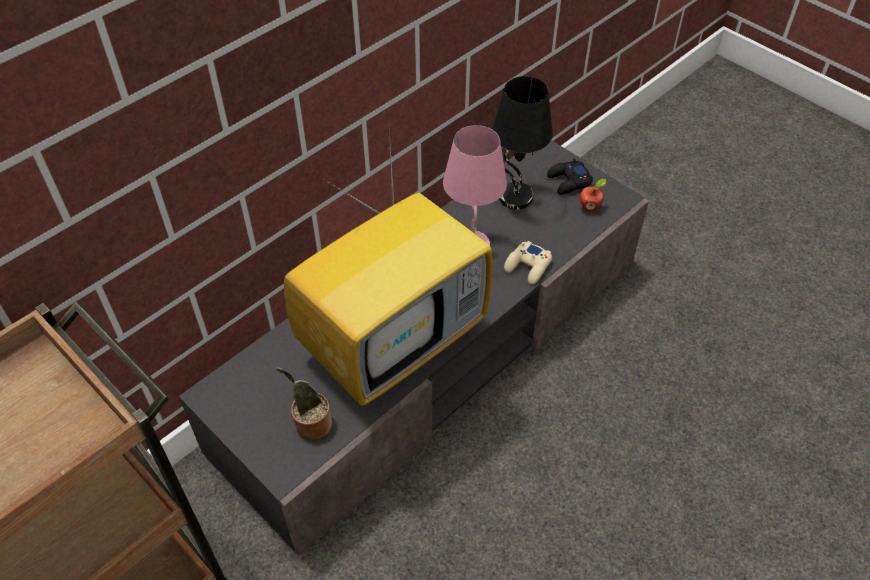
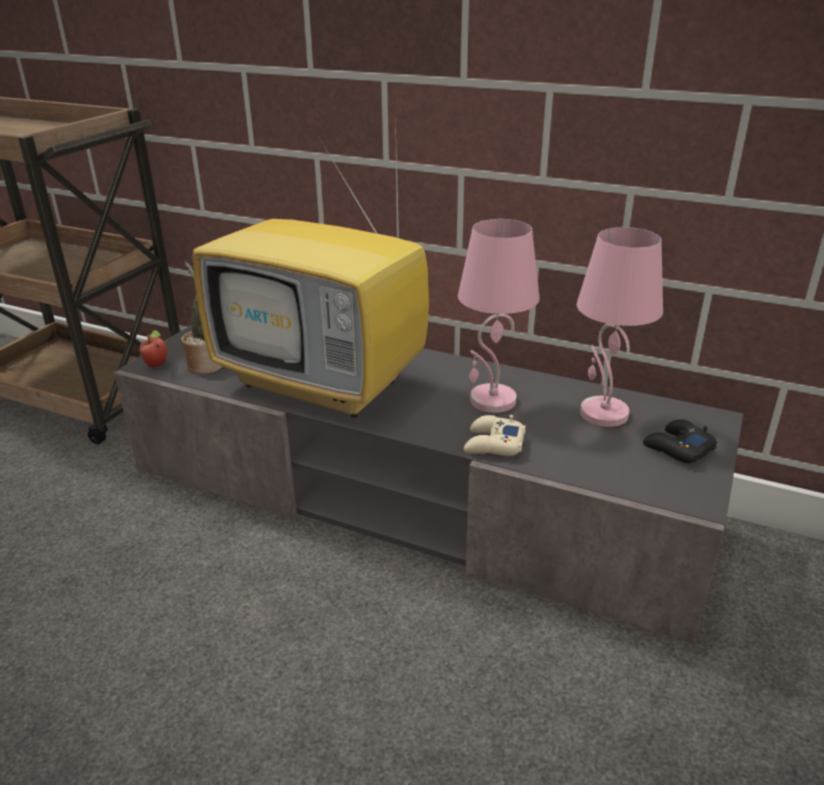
camera: 70 degrees right, 20 degrees down
black table lamp [492,76,553,209] -> pink table lamp [577,227,663,427]
apple [580,179,606,211] -> apple moved to [140,330,167,368]

